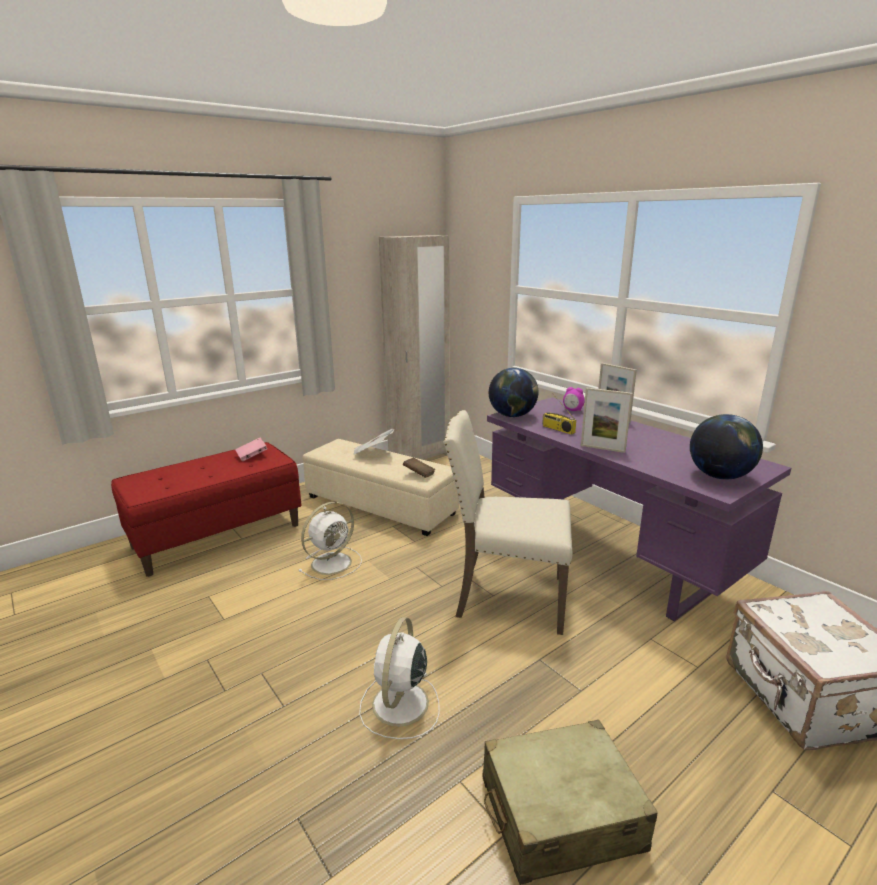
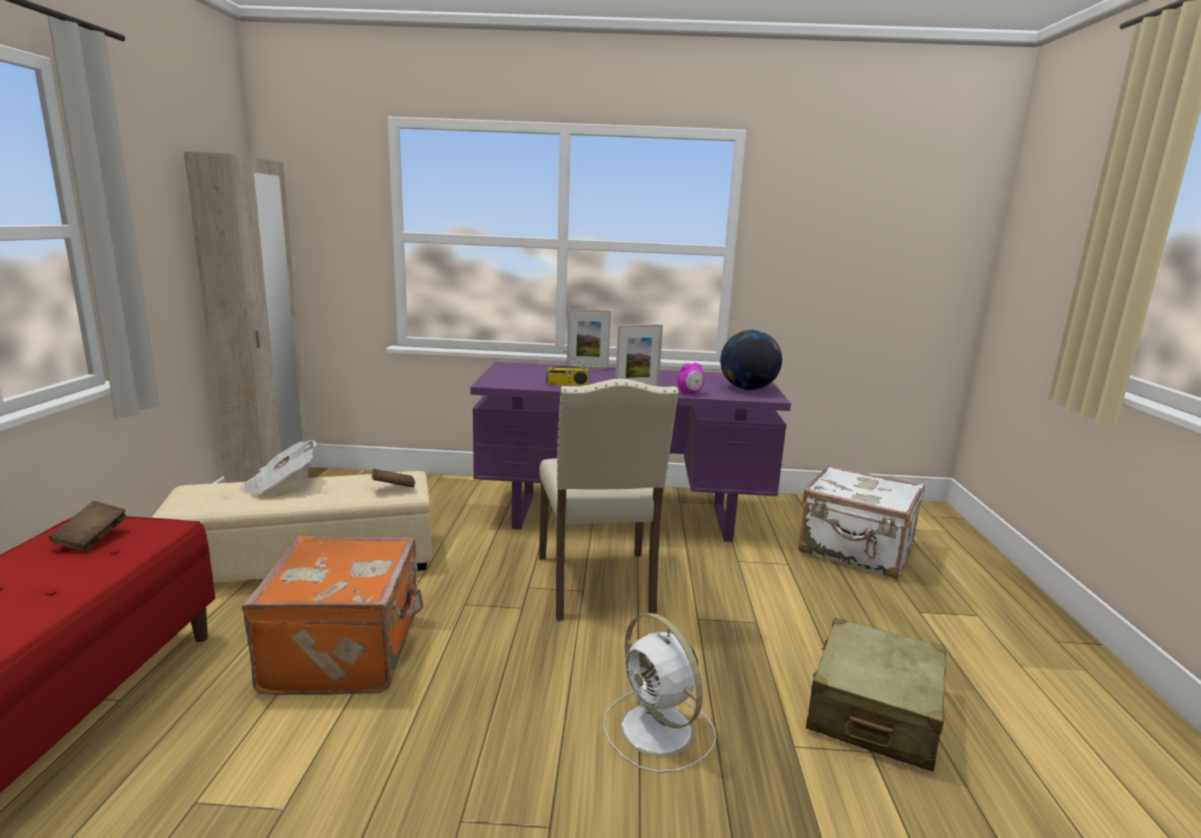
camera: 50 degrees left, 5 degrees down
pink book [235,438,267,461] -> brown book [49,501,127,551]
white fan [299,502,362,580] -> orange suitcase [242,536,423,695]
beige chair [443,410,572,635] -> beige chair turned 60 degrees counterclockwise [539,379,679,621]
globe [489,368,539,417] -> none
alarm clock [563,387,585,411] -> alarm clock moved to [677,363,704,394]

